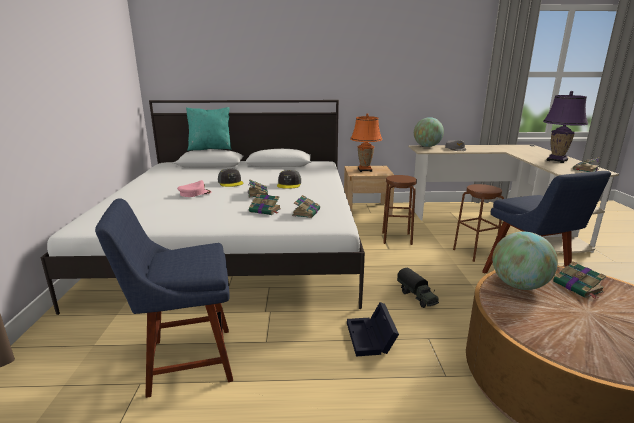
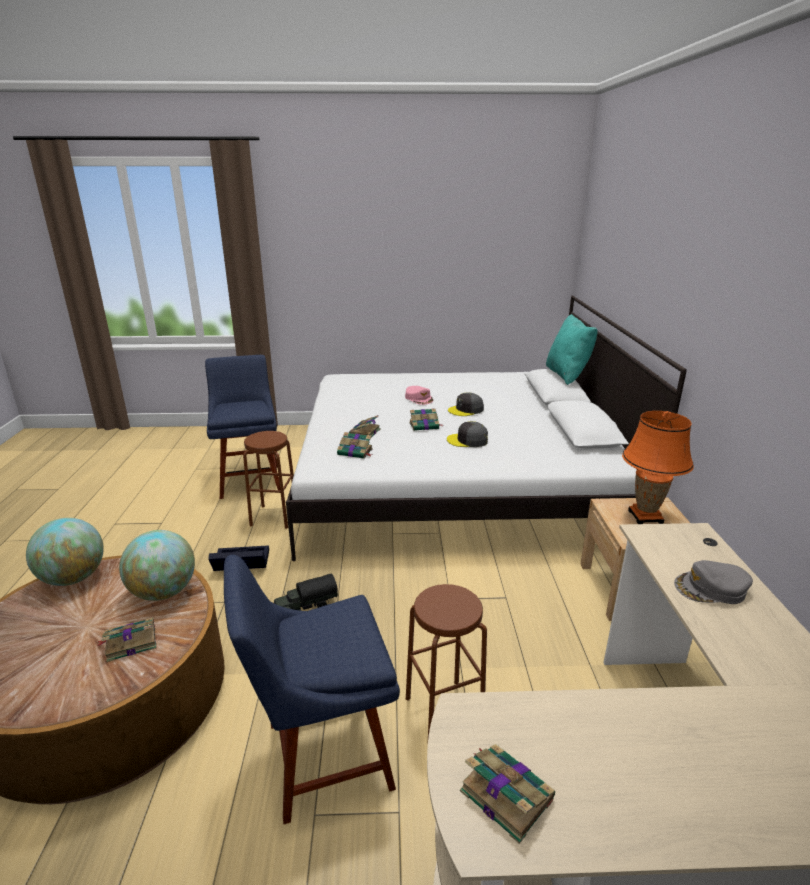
camera: 90 degrees right, 5 degrees up
brown stool [382,175,417,245] -> brown stool moved to [243,431,294,529]
globe [414,117,444,147] -> globe moved to [26,518,104,586]
purple table lamp [543,91,588,163] -> none

